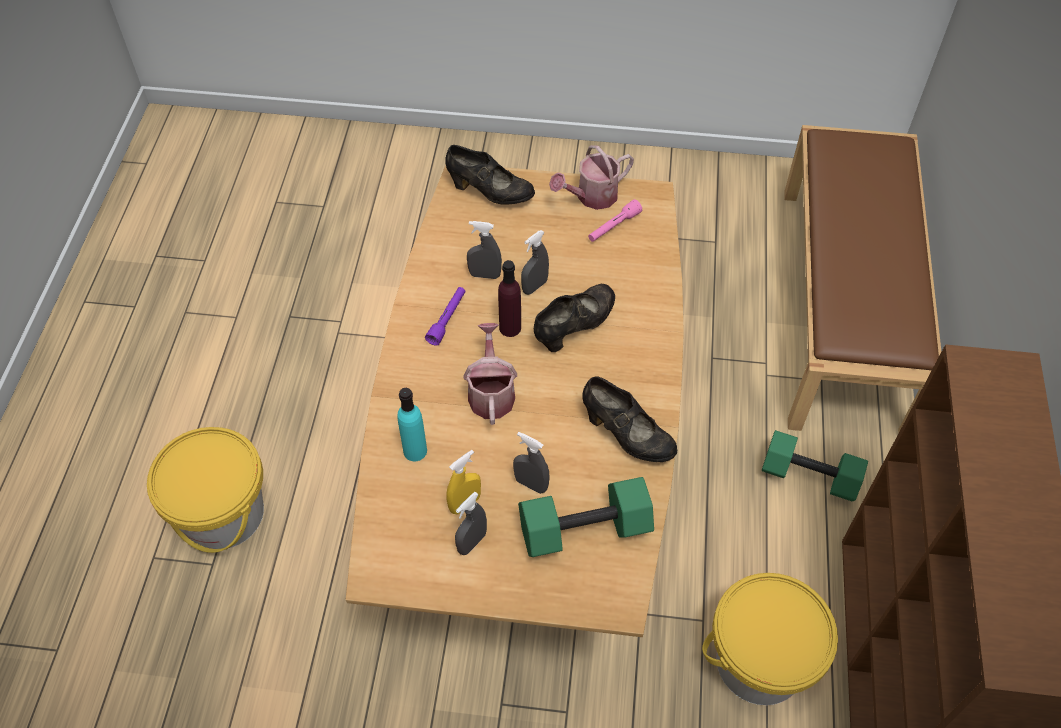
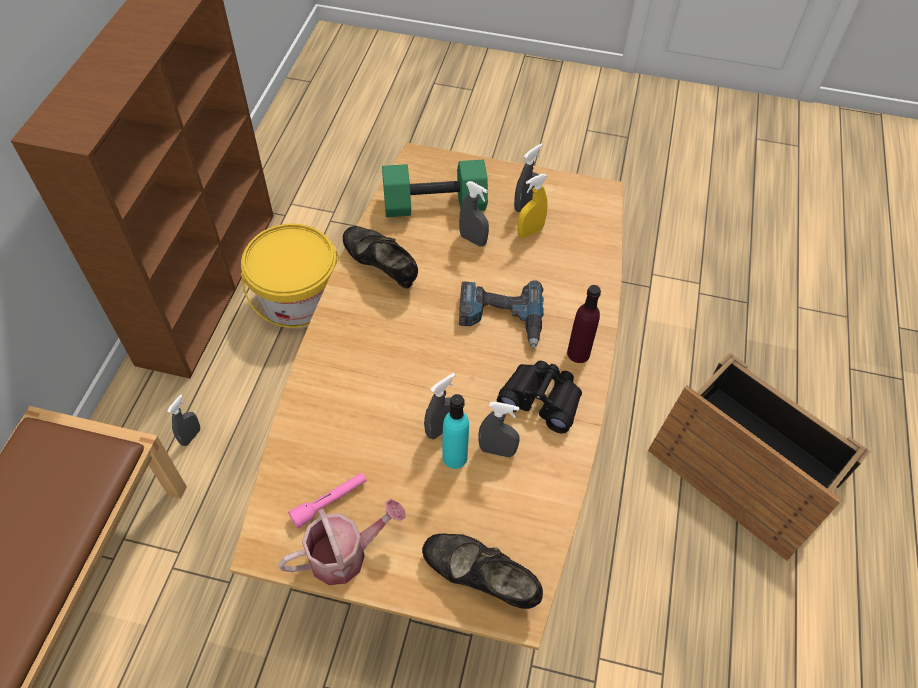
camera: 175 degrees left, 0 degrees up
yellow bucket [147,427,264,553] -> crate [648,352,871,561]
turquoise bottle [397,388,427,461] -> turquoise bottle moved to [443,394,469,469]
purple flashlight [425,287,466,346] -> black binoculars [497,361,582,434]
watering can [464,323,517,425] -> power drill [459,280,544,349]
purple bottle [498,260,521,337] -> purple bottle moved to [567,285,601,363]
black shoe [534,284,615,352] -> none
green dumbbell [762,430,868,501] -> grey spray bottle [167,394,200,446]

